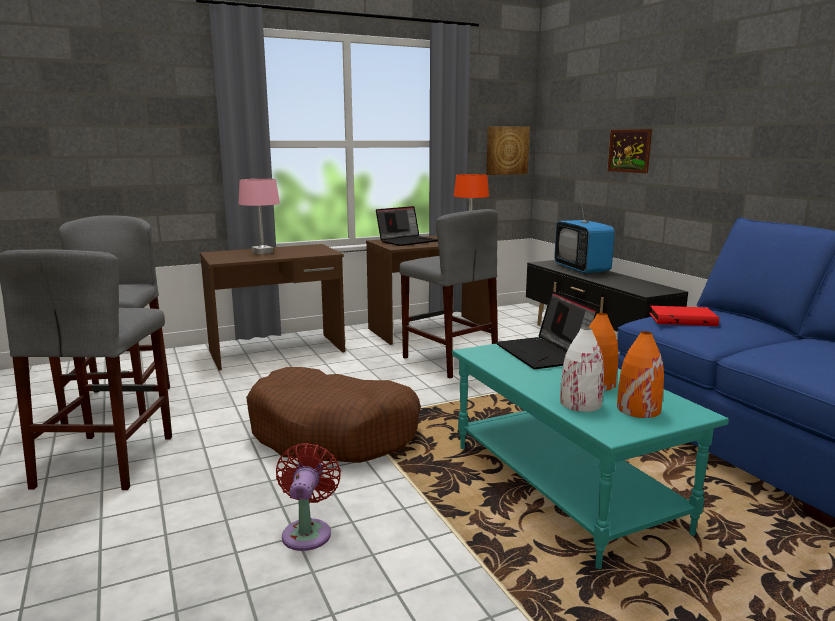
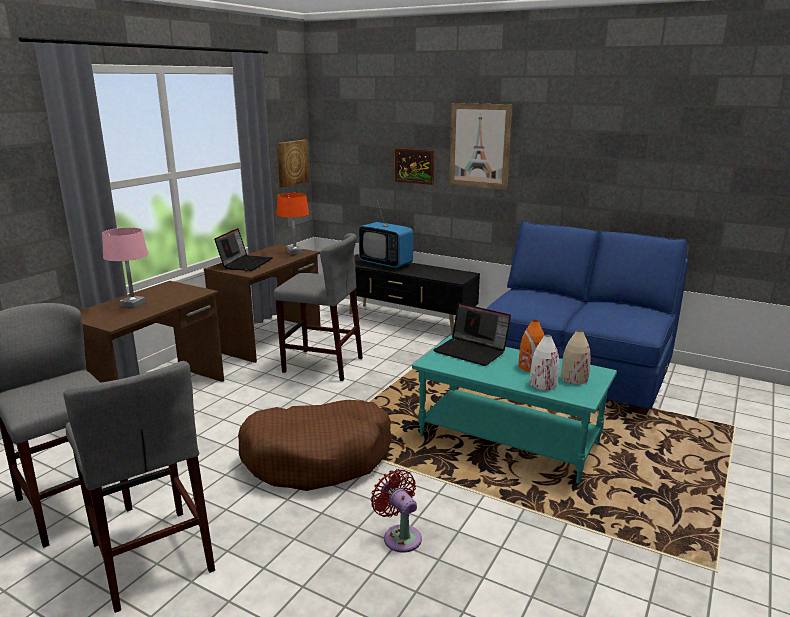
camera: 35 degrees left, 5 degrees up
orange vase [617,331,664,418] -> beige vase [561,330,591,384]
red book [649,306,719,326] -> none
none -> picture [449,103,512,190]

